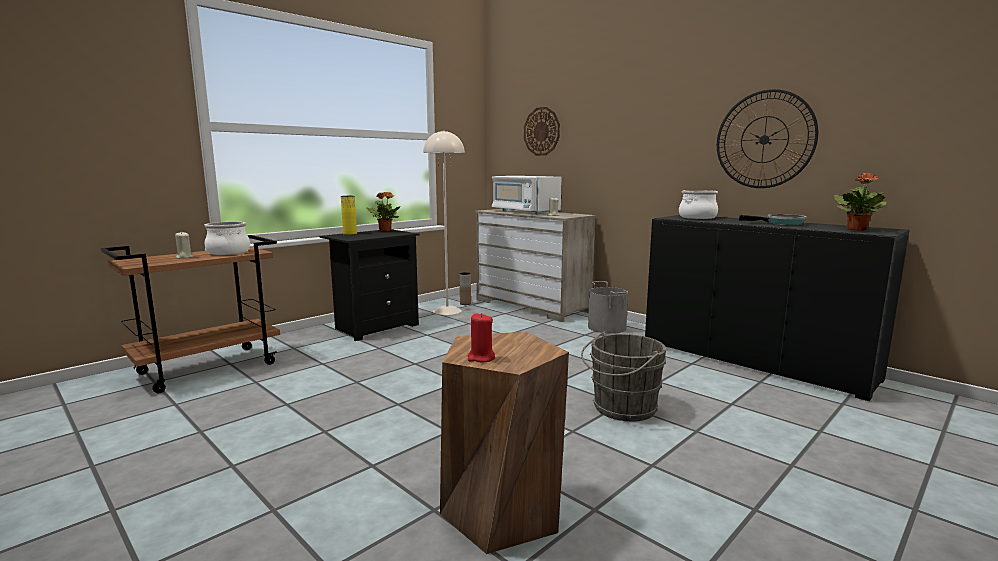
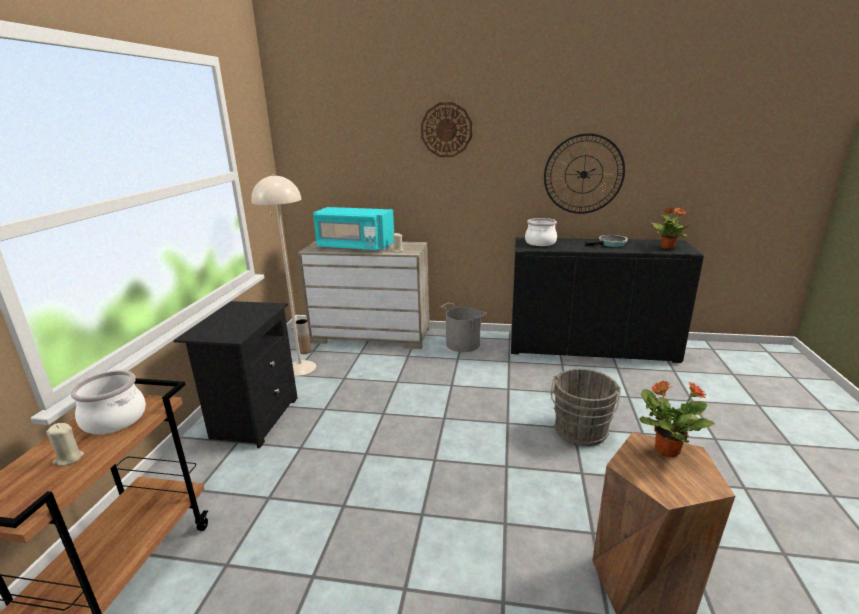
camera: 35 degrees left, 10 degrees up
yellow vase [341,196,357,235] -> none
potted plant [366,192,400,231] -> potted plant moved to [639,380,715,457]
red candle [468,313,495,362] -> none
white microwave [492,176,562,215] -> turquoise microwave [313,207,394,252]
wall clock [524,107,560,156] -> wall clock moved to [421,102,472,157]

